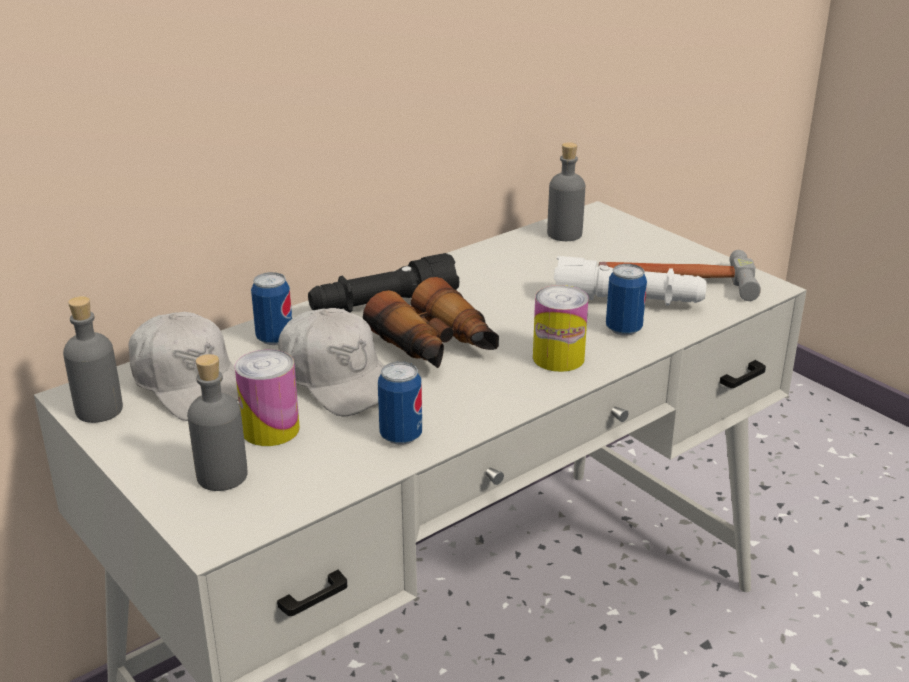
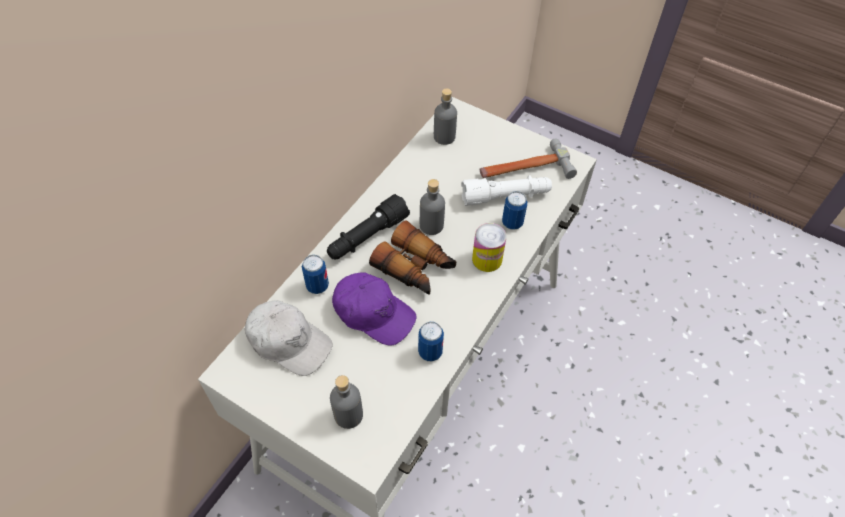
camera: 20 degrees left, 25 degrees up
grey bottle [63,296,123,423] -> grey bottle moved to [420,179,445,235]
can [235,350,300,446] -> none
white cap [278,308,384,417] -> purple cap [332,272,417,346]

